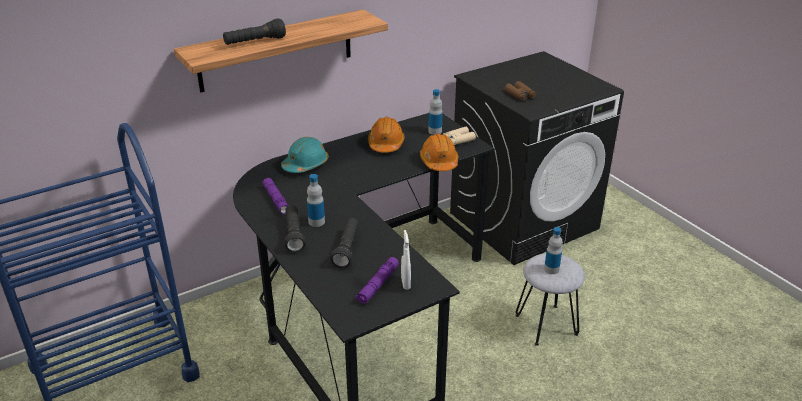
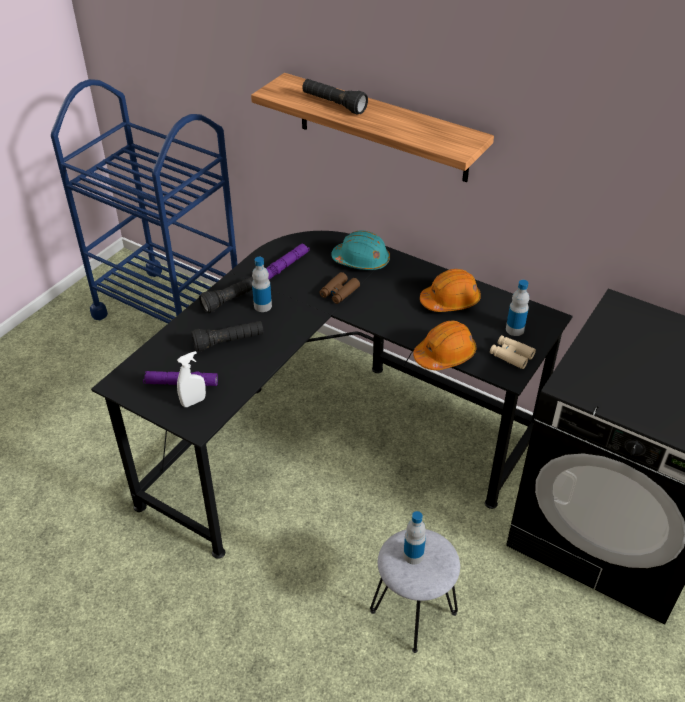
camera: 65 degrees right, 10 degrees up
brown binoculars [504,81,536,101] -> brown binoculars moved to [319,272,360,304]

